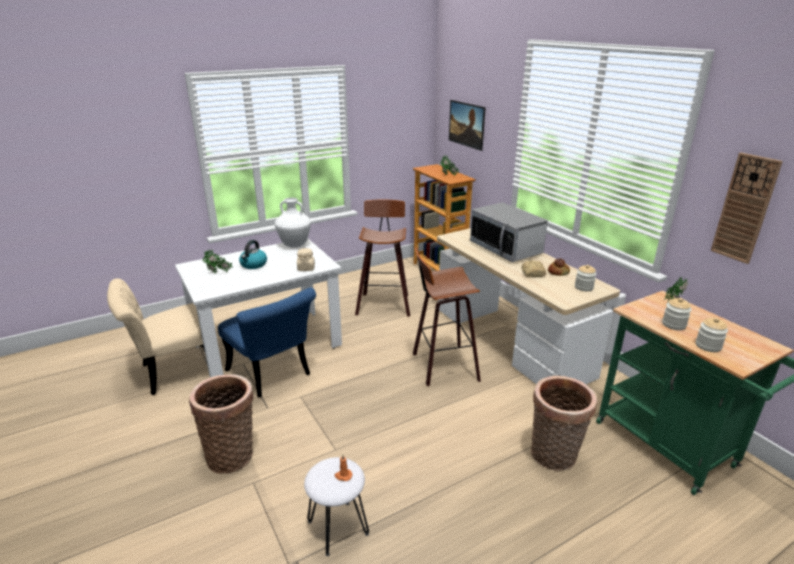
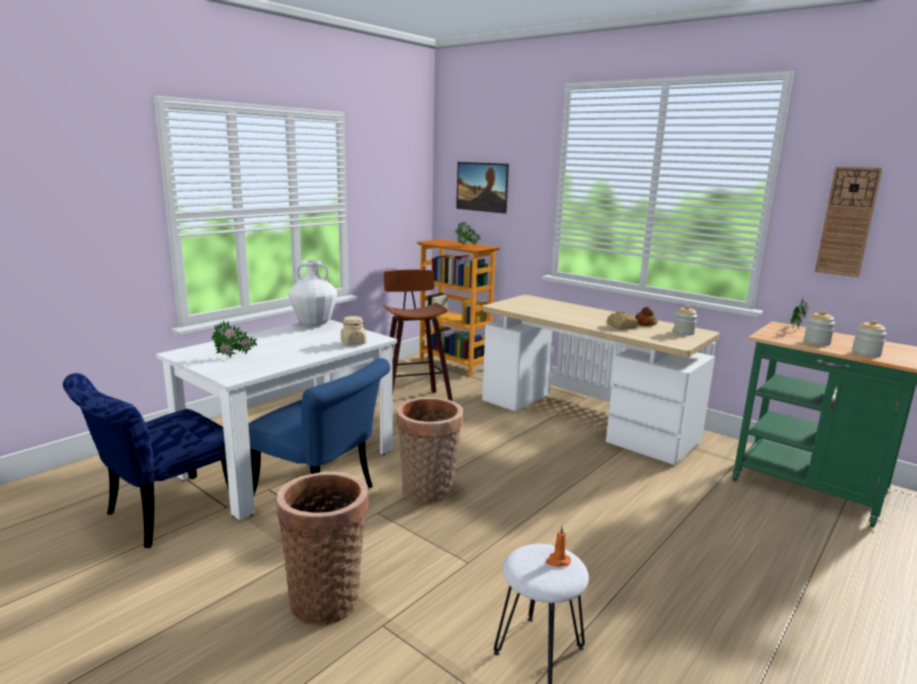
camera: 20 degrees left, 10 degrees down
beige chair [107,278,205,395] -> blue chair [63,373,229,548]
kettle [239,240,267,269] -> none
stool [413,247,481,386] -> none
microwave [470,202,548,262] -> none
basket [531,376,597,471] -> basket moved to [396,397,463,503]

